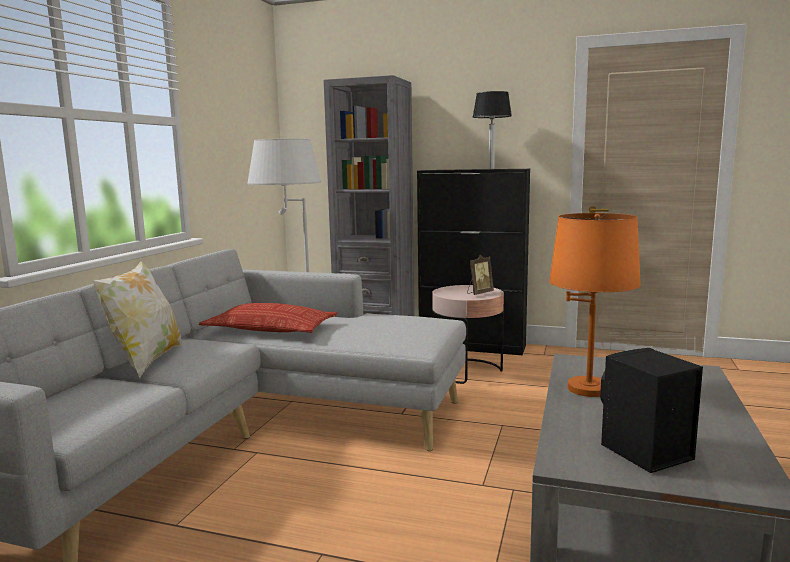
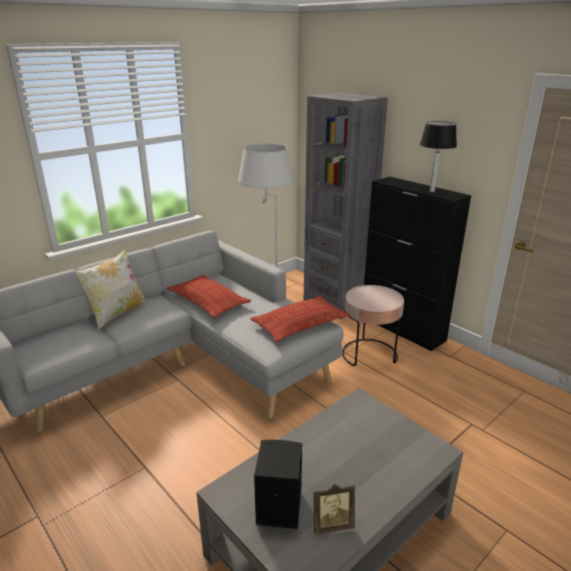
camera: 30 degrees right, 15 degrees up
picture frame [467,254,494,295] -> picture frame moved to [314,484,355,534]
orange table lamp [549,213,641,397] -> none
none -> pillow [250,295,350,342]

